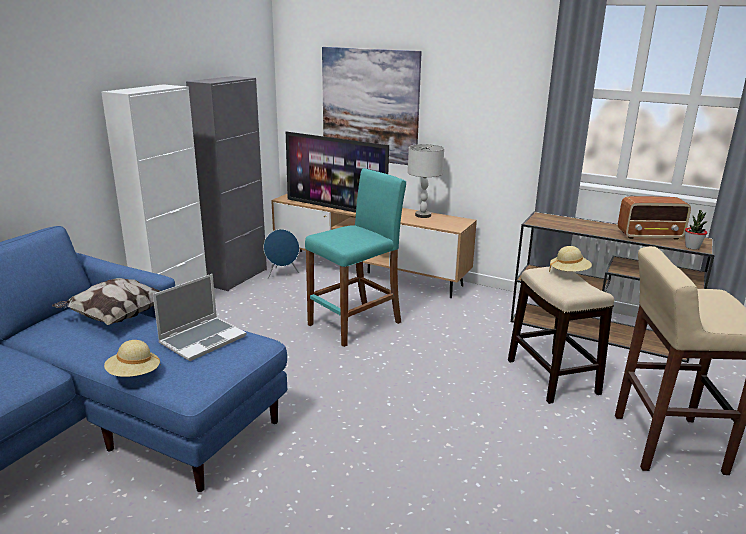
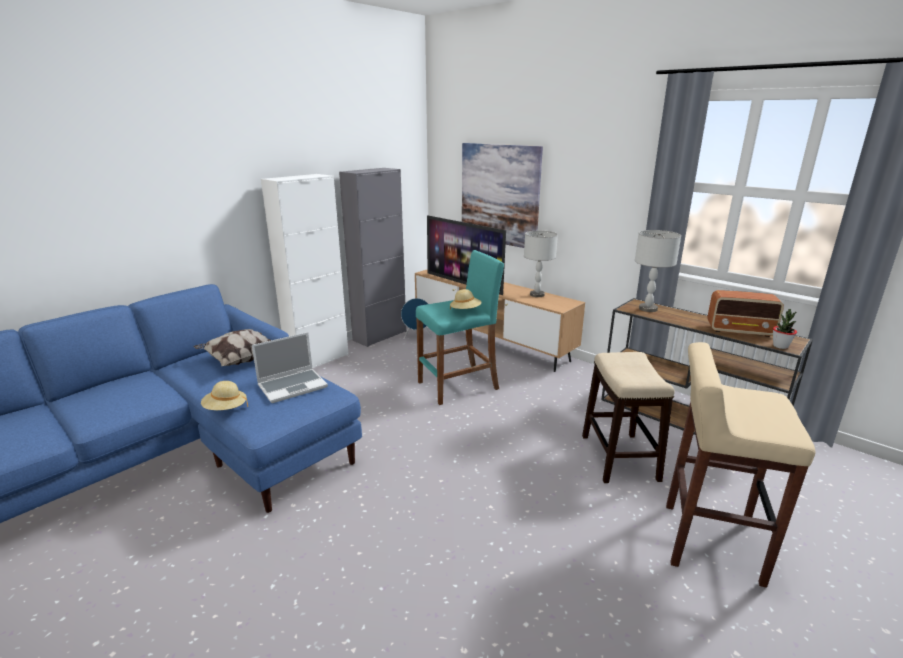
camera: 15 degrees right, 0 degrees up
beige hat [549,246,592,273] -> beige hat moved to [450,289,482,310]
none -> grey table lamp [635,230,681,312]

